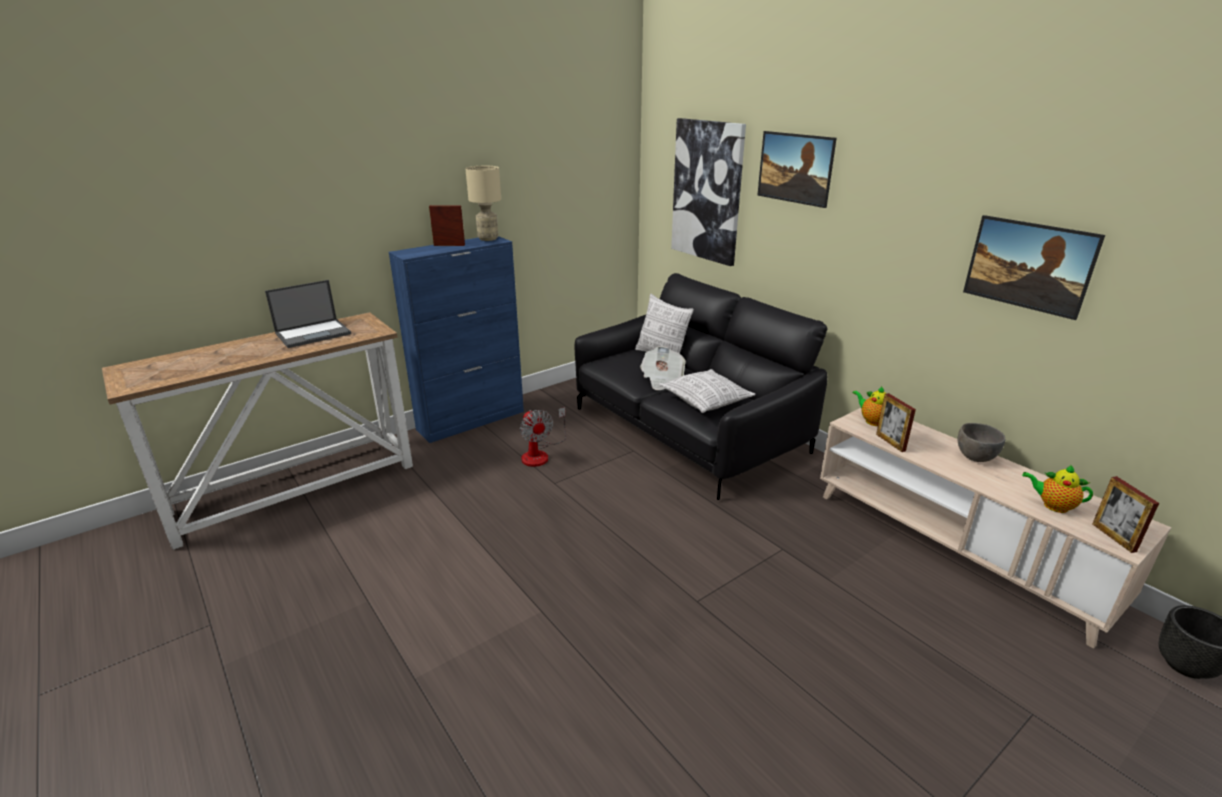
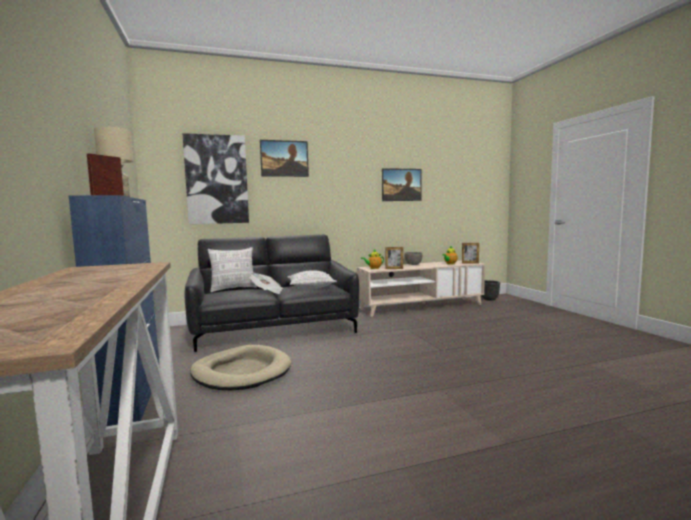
camera: 70 degrees left, 20 degrees down
laptop [265,280,351,348] -> none
fan [520,407,566,467] -> beige dog bed [190,345,291,390]

